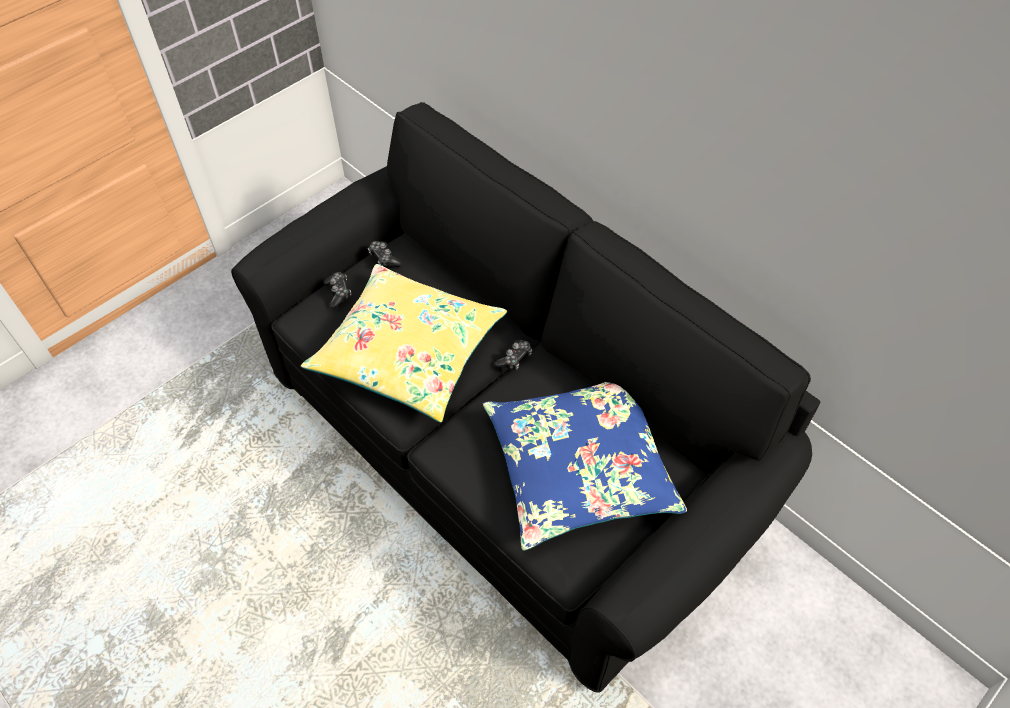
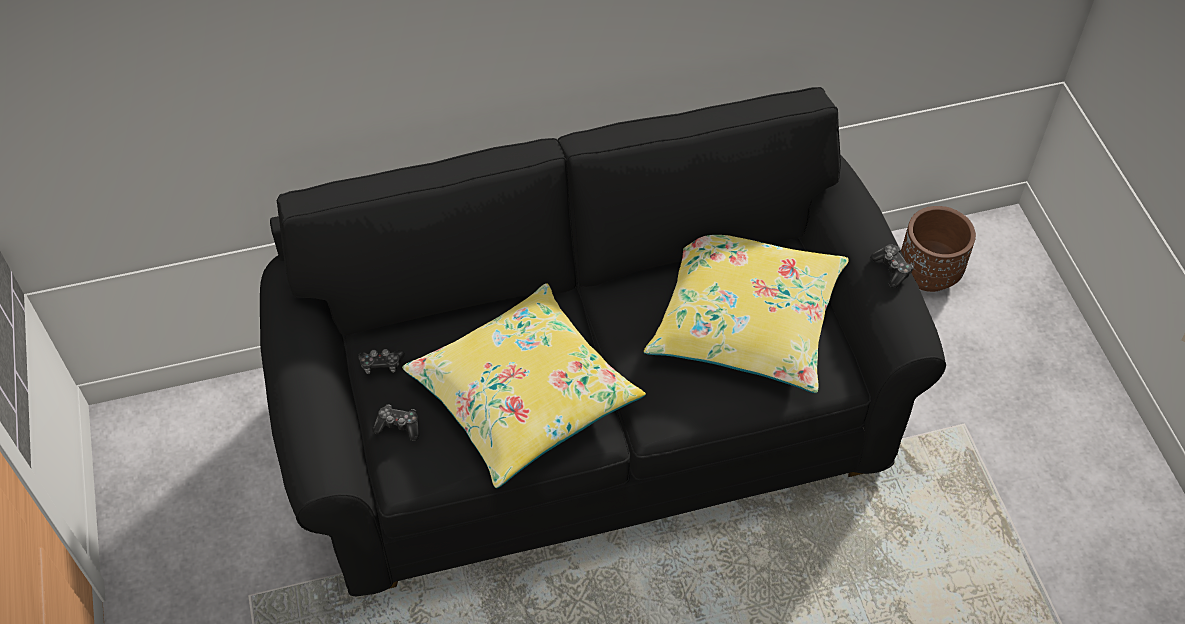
camera: 60 degrees left, 0 degrees up
blue pillow [483,382,687,551] -> yellow pillow [644,235,849,393]
game controller [494,340,532,370] -> game controller moved to [870,244,914,288]
none -> brown planter [901,206,976,292]

